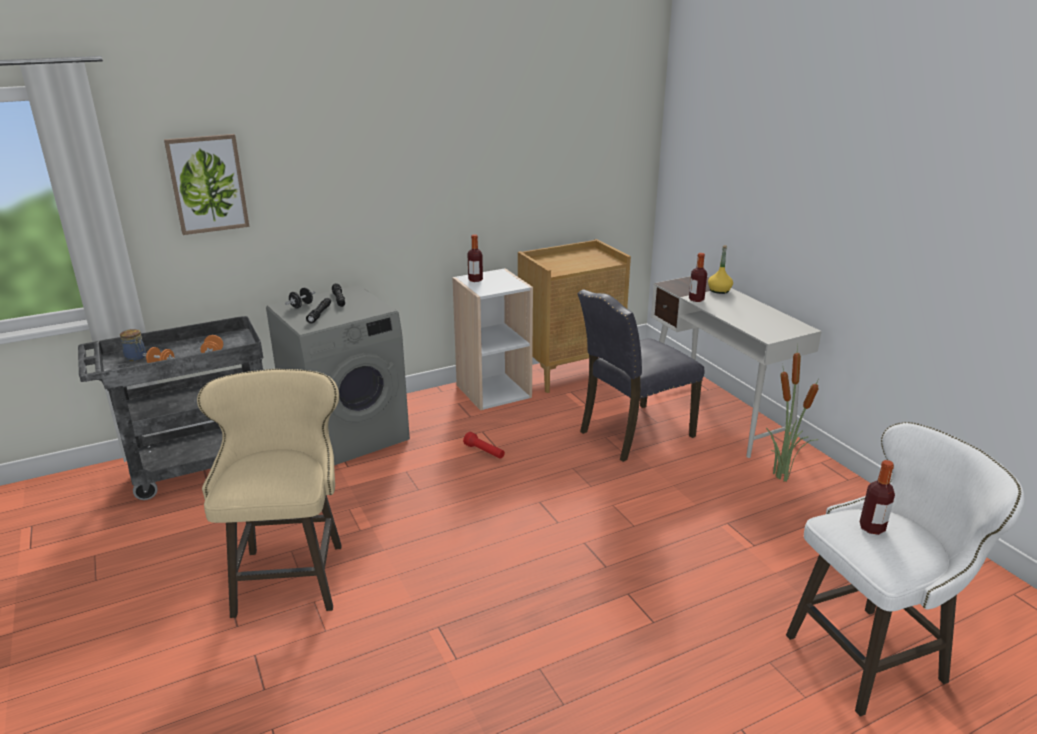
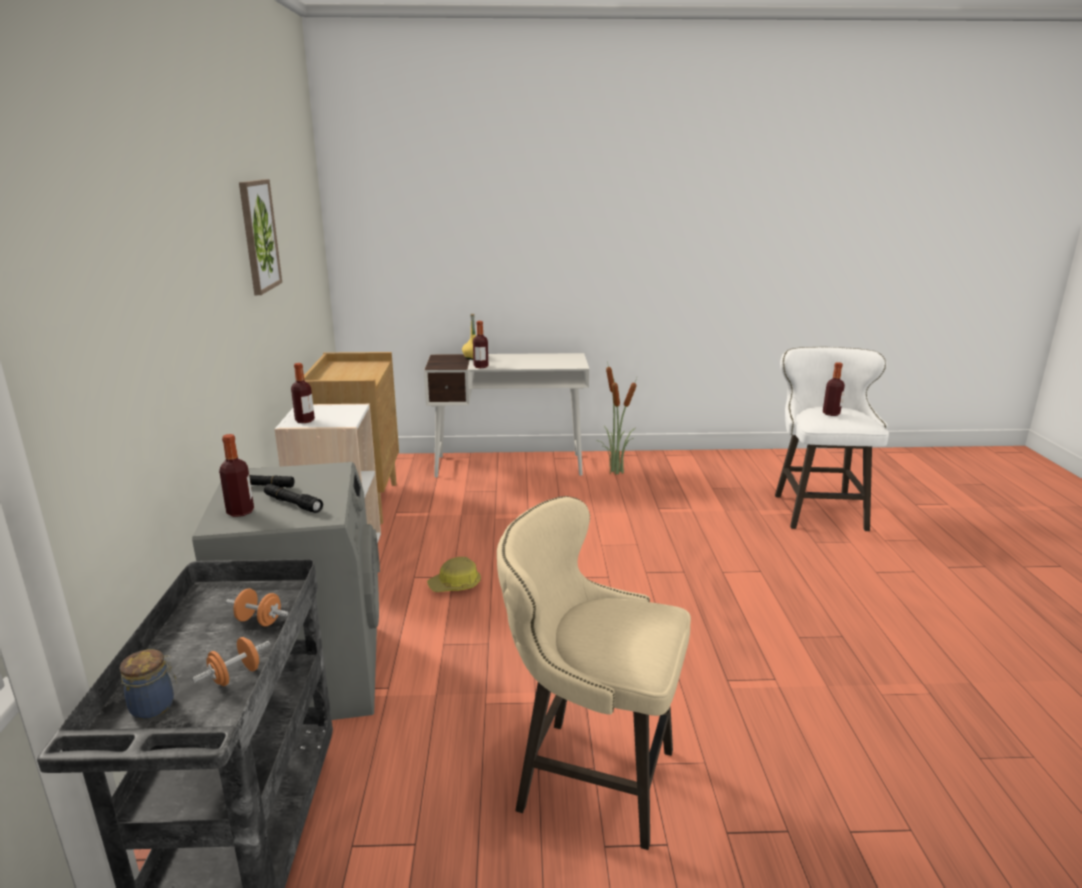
camera: 65 degrees left, 5 degrees down
picture [164,134,250,235] -> picture moved to [239,179,282,295]
black dumbbell [285,287,315,308] -> bottle [219,434,254,517]
red flashlight [463,432,505,459] -> hard hat [427,557,481,592]
grey chair [578,290,704,462] -> none

